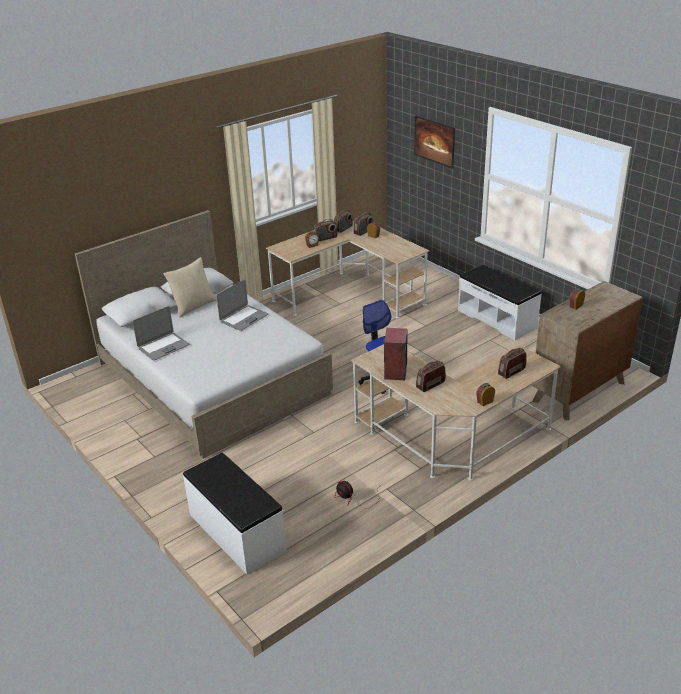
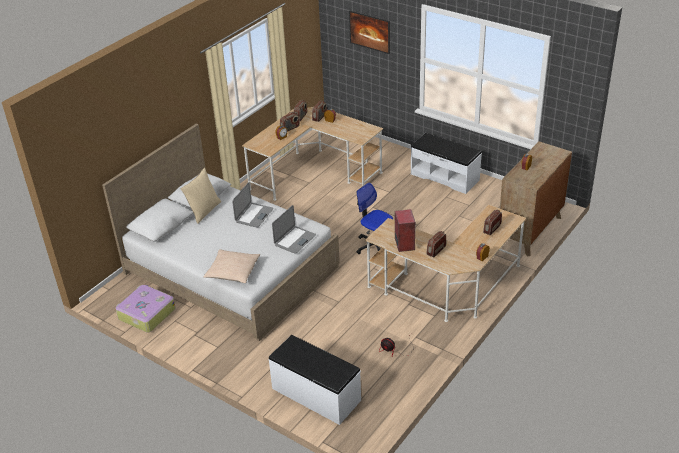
camera: 15 degrees left, 5 degrees up
laptop [132,306,189,360] -> laptop moved to [272,205,316,254]
none -> suitcase [116,284,176,333]
none -> beige pillow [204,249,260,283]

